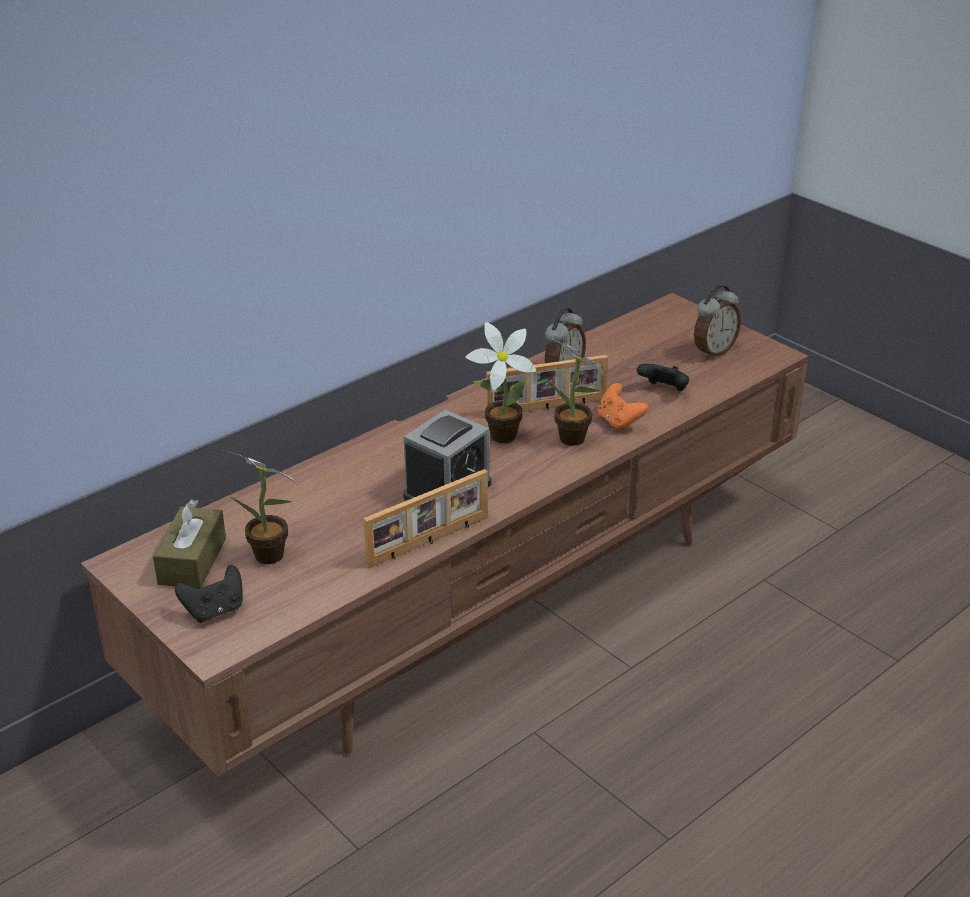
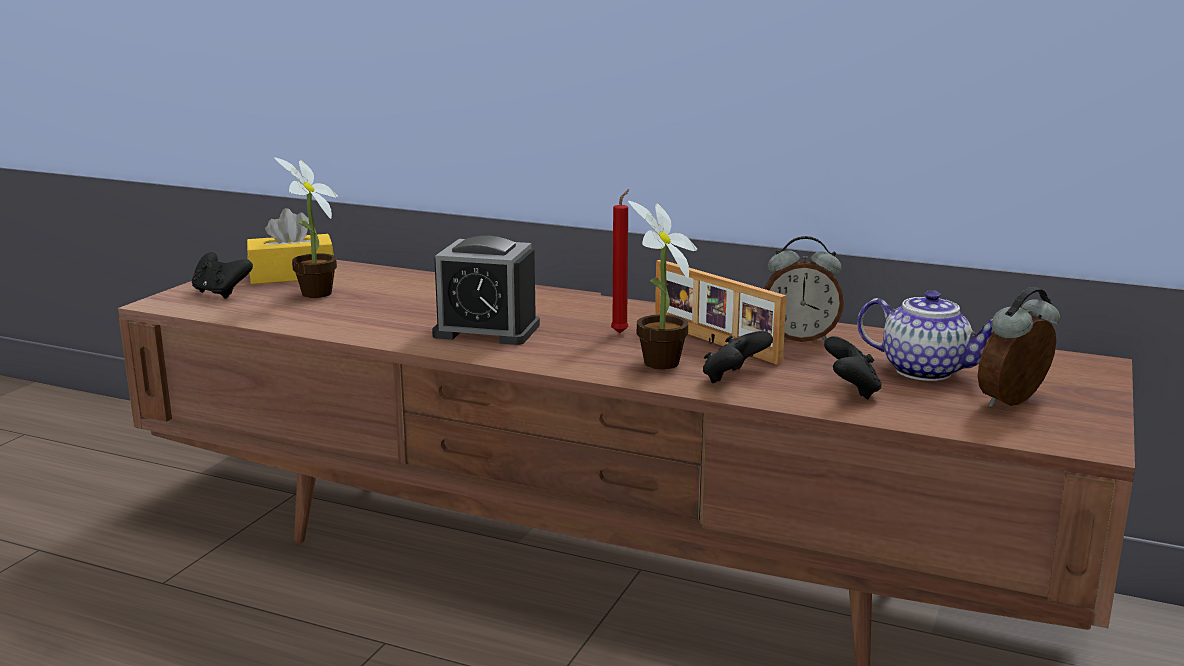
camera: 65 degrees right, 15 degrees down
brown tissue box [153,499,226,589] -> yellow tissue box [247,208,335,284]
picture frame [363,469,488,568] -> none
potted plant [466,322,536,443] -> red candle [611,189,629,334]
orange game controller [597,383,648,432] -> black game controller [703,331,773,383]
alarm clock [694,285,741,359] -> alarm clock turned 120 degrees clockwise [978,287,1060,407]
none -> teapot [857,290,993,381]

